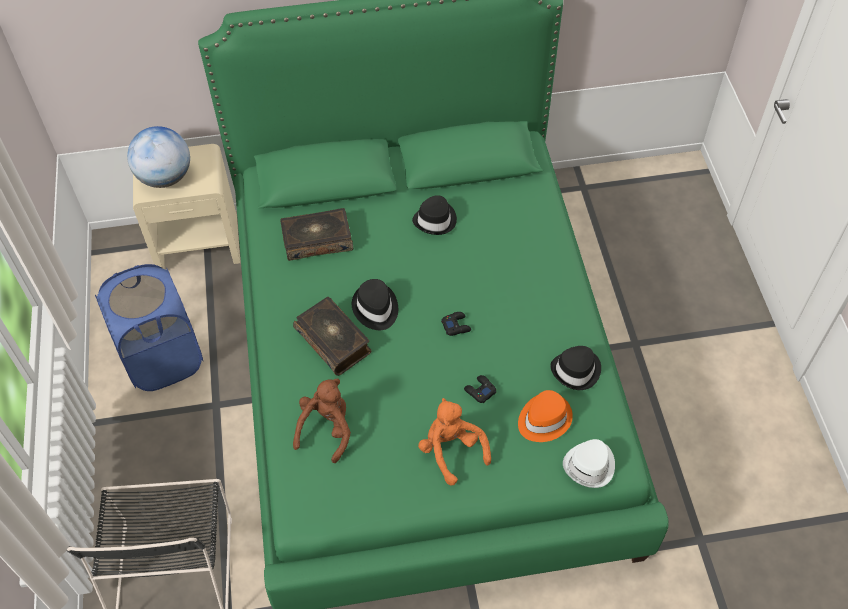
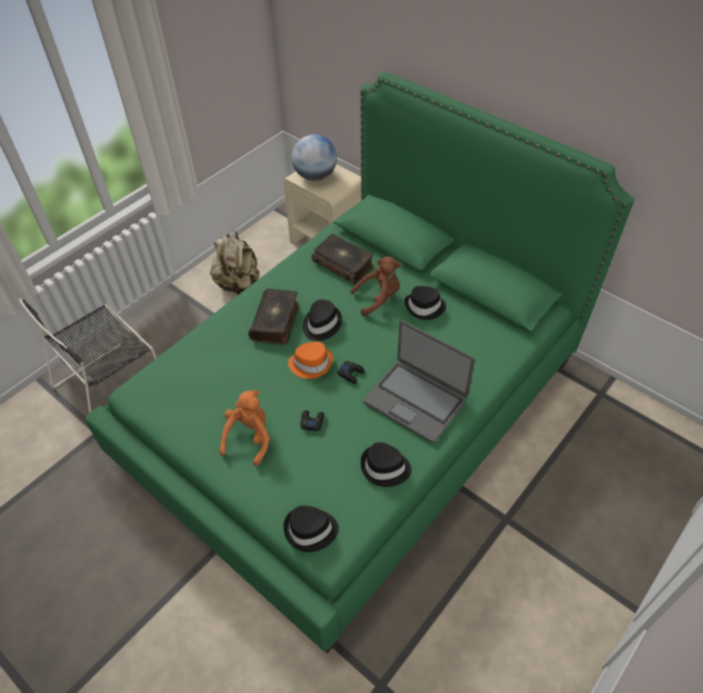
camera: 50 degrees right, 5 degrees down
blue laundry basket [95,264,203,391] -> beige backpack [210,231,260,296]
brown plush toy [293,378,351,463] -> brown plush toy moved to [350,257,401,316]
orange hat [518,390,573,442] -> orange hat moved to [288,342,333,379]
white hat [563,439,615,488] -> black hat [284,505,339,552]
none -> laptop [363,320,475,443]

